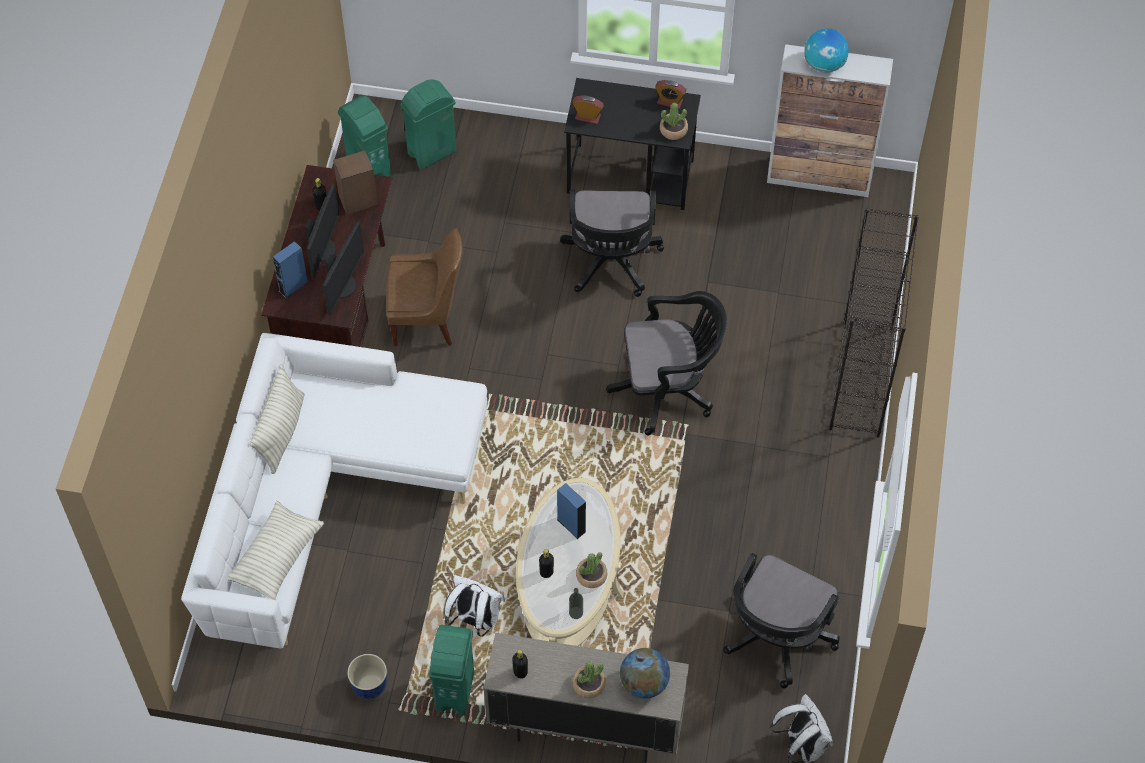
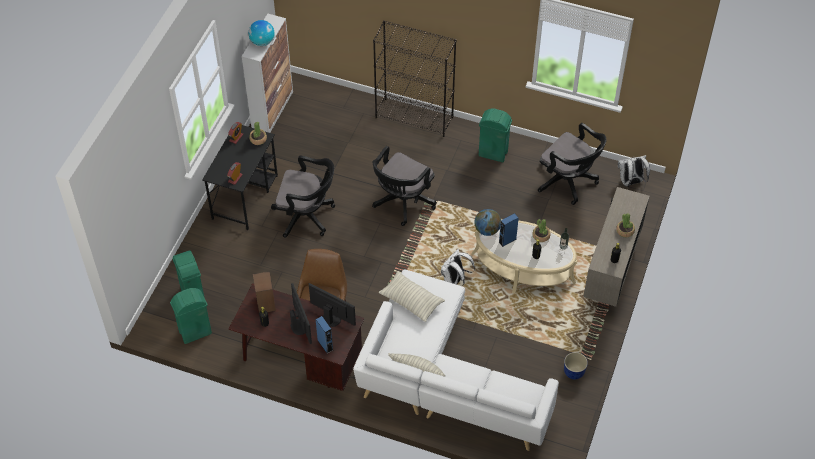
camera: 80 degrees left, 5 degrees down
pillow [228,501,324,600] -> pillow moved to [378,271,445,322]
monitor [305,184,339,279] -> monitor turned 45 degrees clockwise [290,283,312,344]
green trash can [429,625,474,716] -> green trash can moved to [479,108,512,162]
white backpack [445,575,505,637] -> white backpack moved to [441,249,475,285]
black office chair [606,291,727,435] -> black office chair turned 150 degrees counterclockwise [372,146,436,226]
globe [620,648,670,699] -> globe moved to [474,209,501,236]

